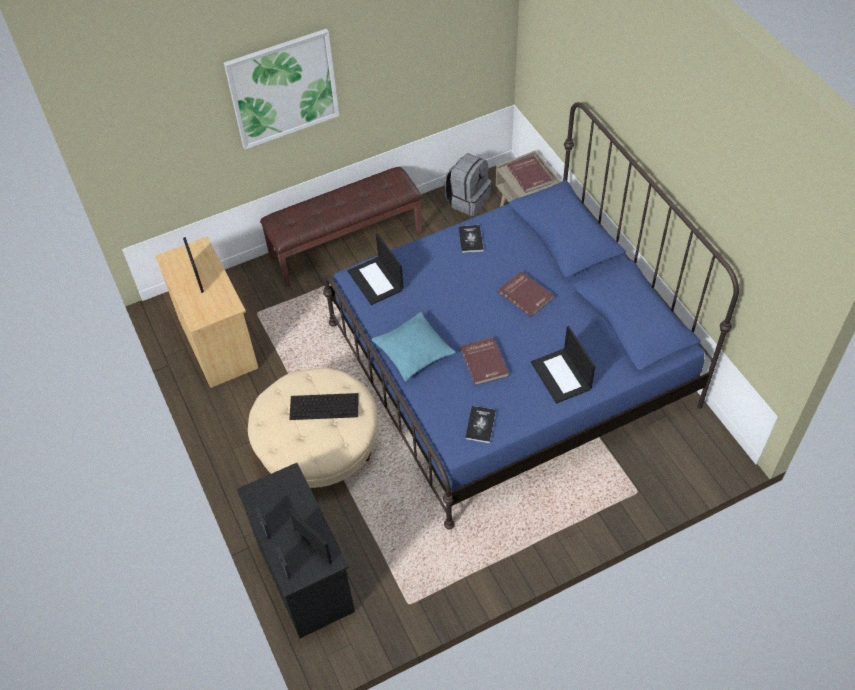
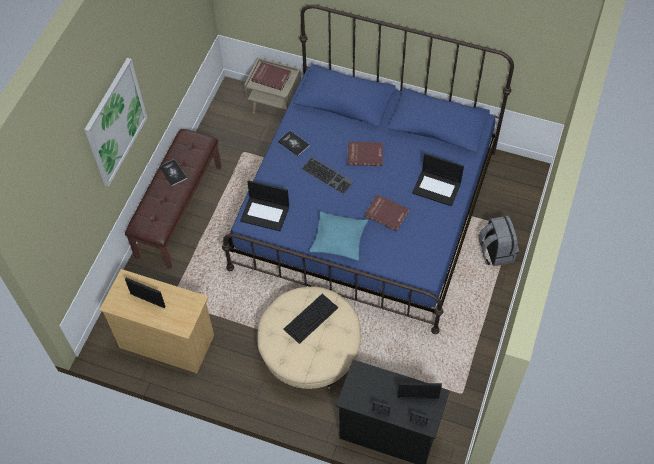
camera: 45 degrees left, 5 degrees up
grey backpack [444,153,491,216] -> grey backpack moved to [479,216,519,266]
book [465,406,496,443] -> book moved to [159,159,187,186]
none -> keyboard [301,157,353,194]

